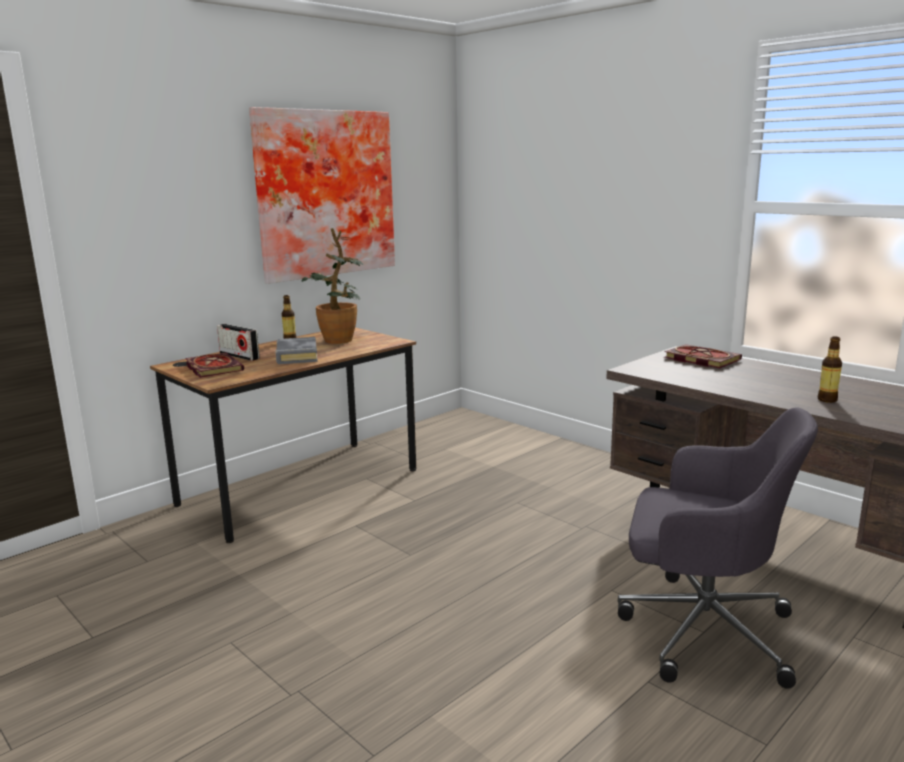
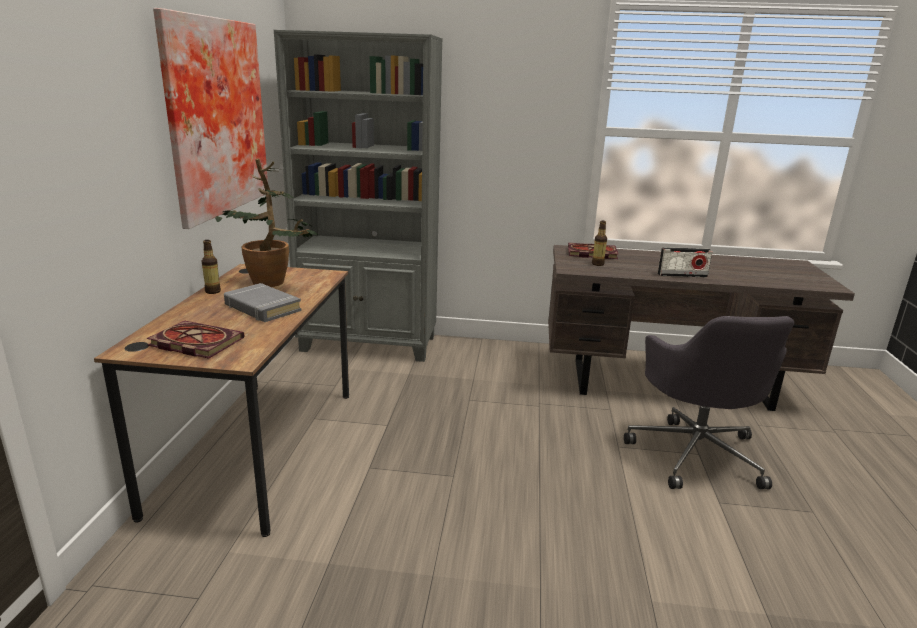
camera: 40 degrees left, 5 degrees up
radio [217,324,260,361] -> radio moved to [658,247,713,277]
grey office chair [618,407,818,689] -> grey office chair turned 105 degrees clockwise [624,316,794,489]
bottle [818,336,842,403] -> bottle moved to [592,221,607,266]
none -> grey bookcase [274,30,443,362]

